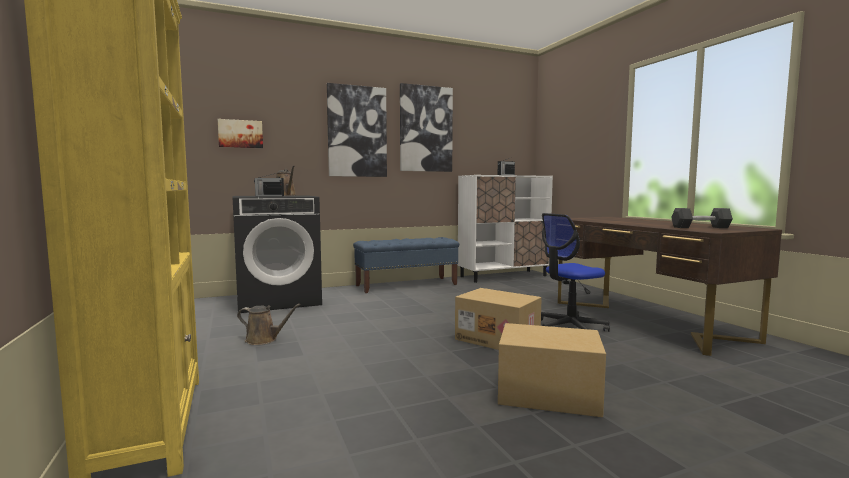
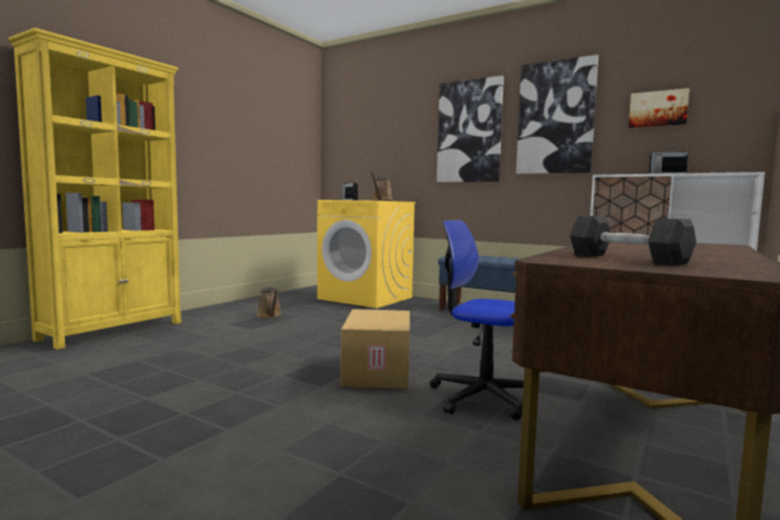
camera: 55 degrees right, 0 degrees up
picture [218,119,263,148] -> picture moved to [629,88,689,128]
black washing machine [233,195,322,313] -> yellow washing machine [317,200,416,308]
cardboard box [498,323,606,417] -> none

